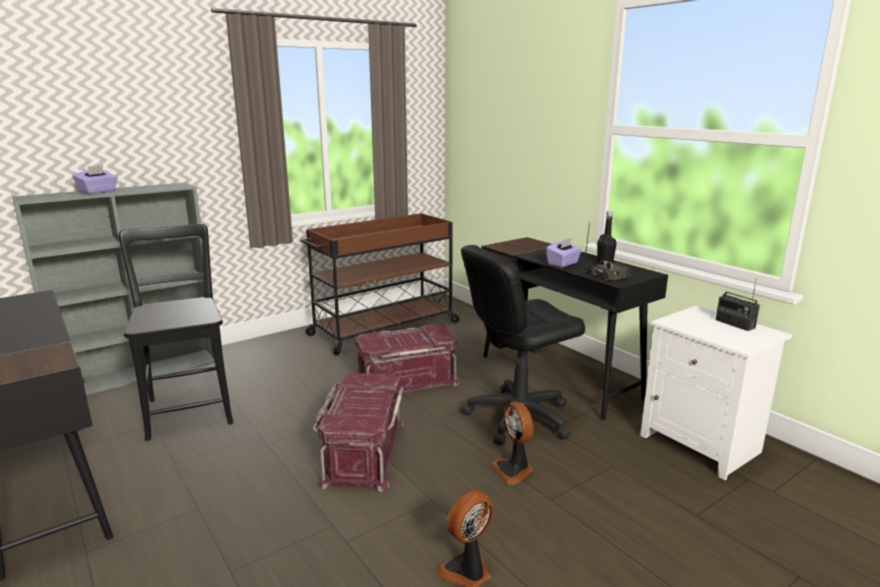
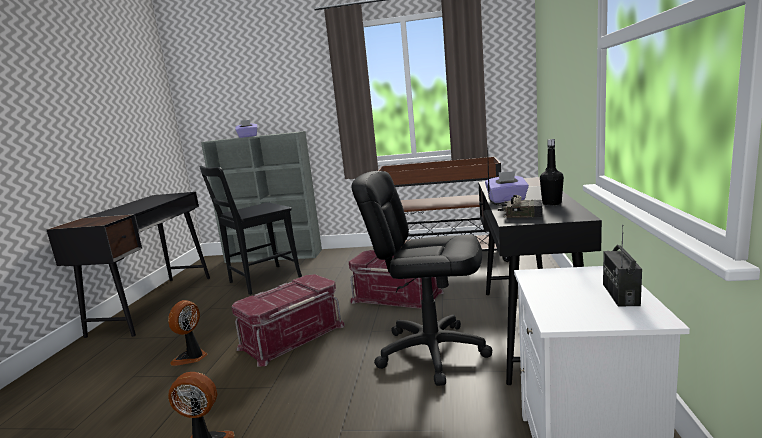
camera: 45 degrees right, 5 degrees down
black chair [118,224,233,441] -> black chair turned 150 degrees counterclockwise [199,165,302,295]
fan [490,402,534,485] -> fan moved to [168,300,208,366]

